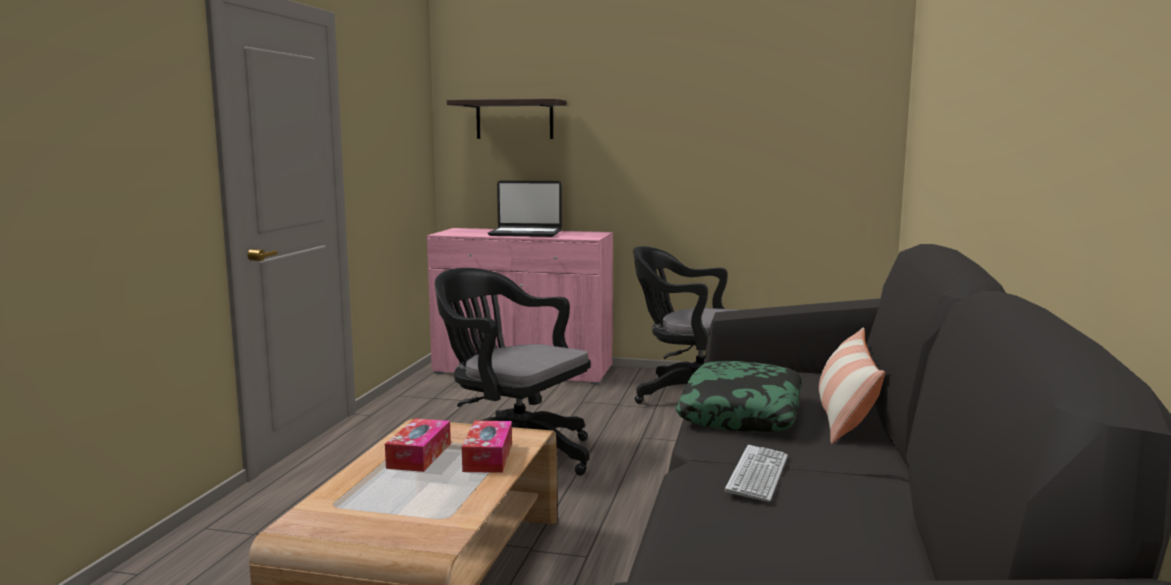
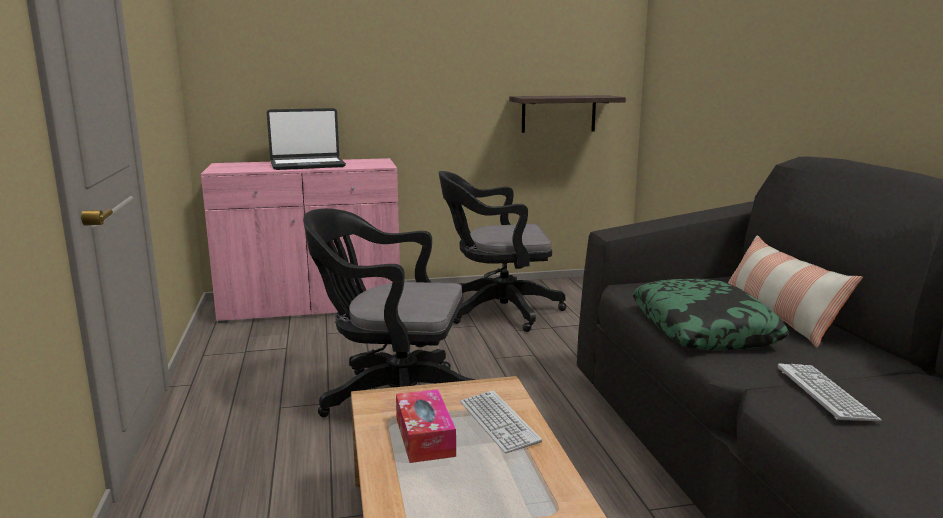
camera: 25 degrees left, 5 degrees up
shelf [447,99,567,139] -> shelf moved to [509,95,626,133]
tissue box [462,421,512,473] -> keyboard [460,390,542,453]

